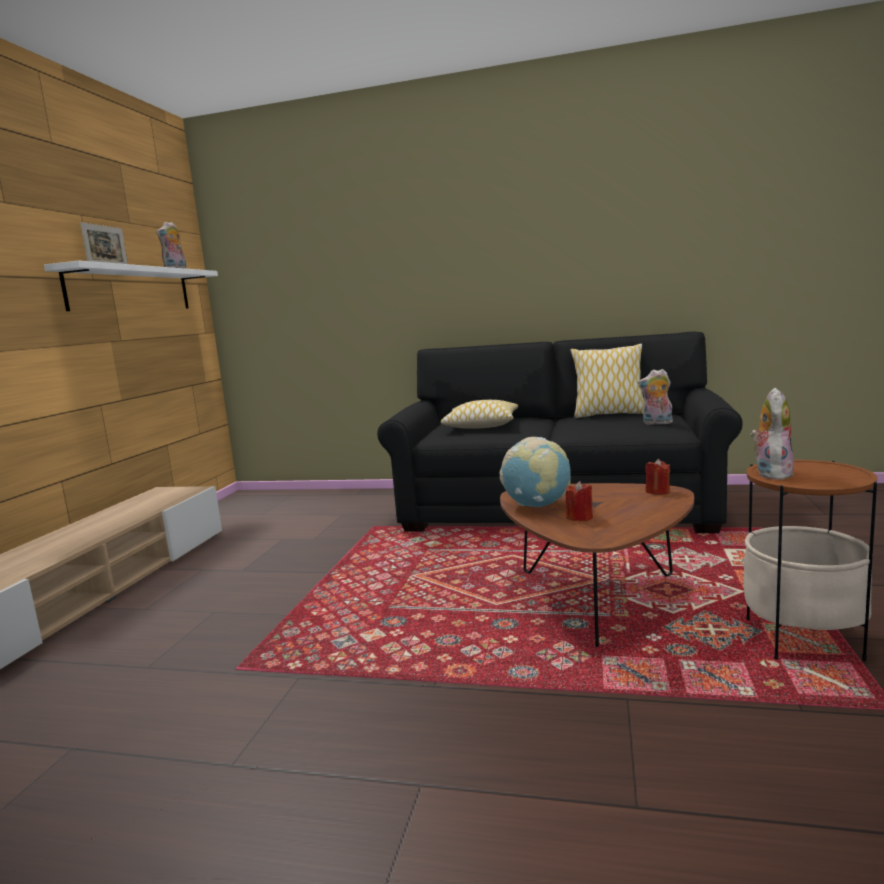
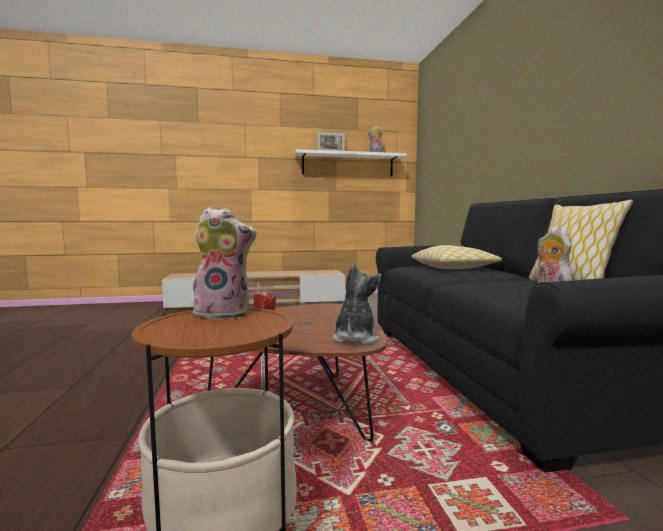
camera: 65 degrees right, 5 degrees down
globe [499,437,571,507] -> none
red candle [645,459,670,495] -> plush toy [332,263,382,345]

